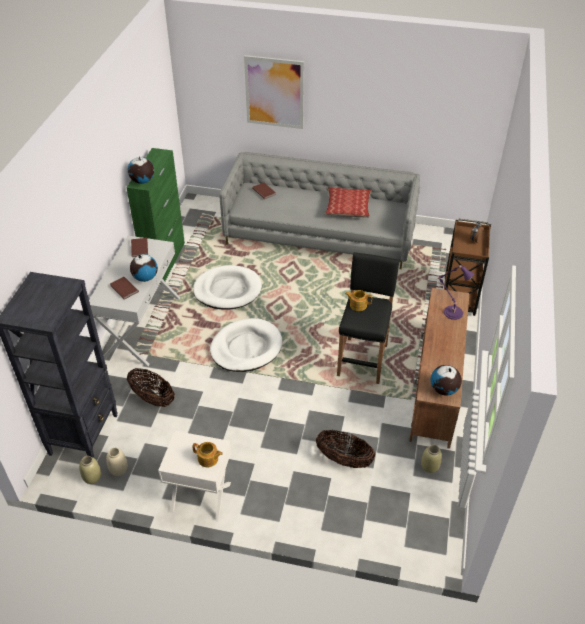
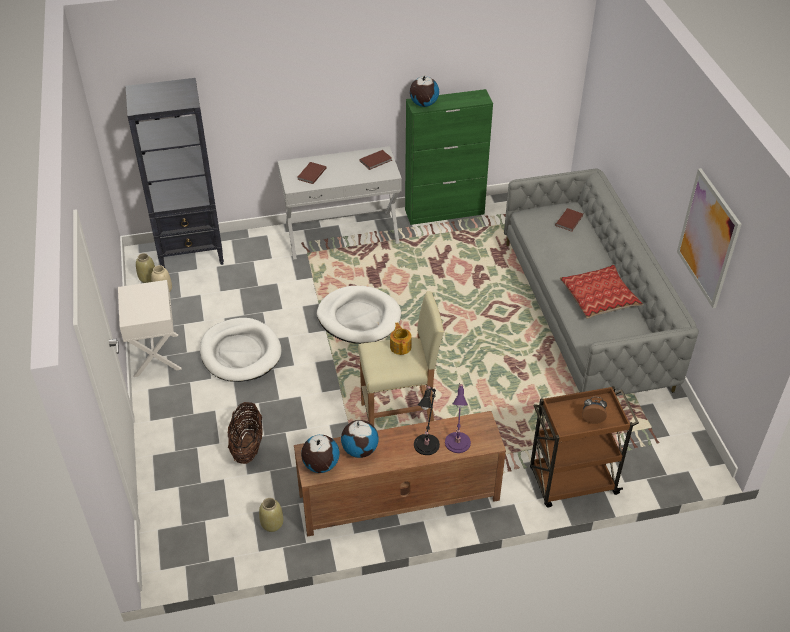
camera: 65 degrees right, 0 degrees up
basket [127,368,175,407] -> none
globe [130,254,158,282] -> globe moved to [341,420,379,458]
teapot [192,442,223,467] -> none
white dog bed [193,265,262,310] -> white dog bed moved to [200,318,282,382]
picture [244,55,304,129] -> picture moved to [677,168,742,308]
black stool [337,252,399,384] -> beige stool [358,291,444,426]
none -> black table lamp [414,385,440,455]

